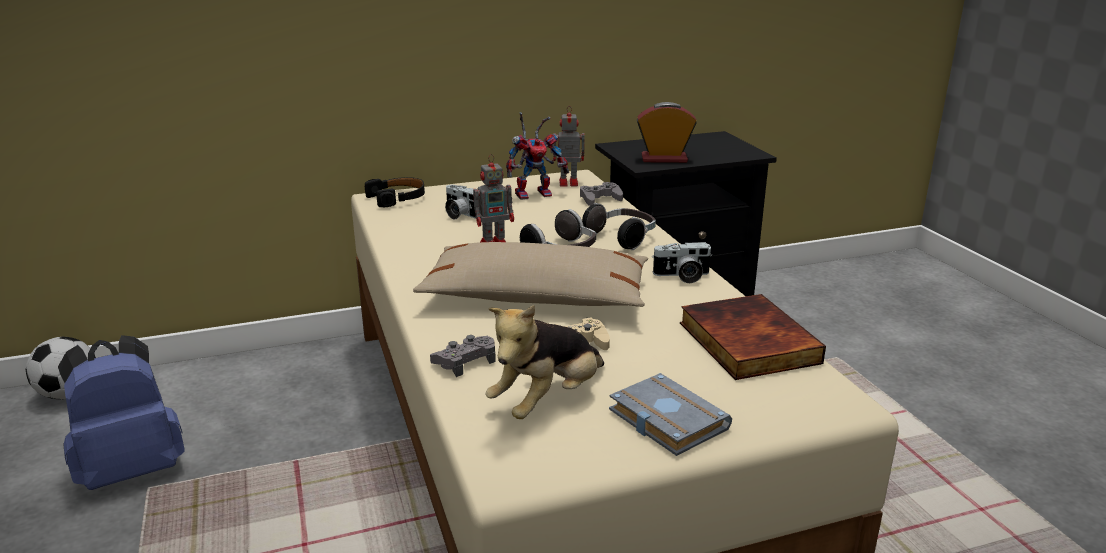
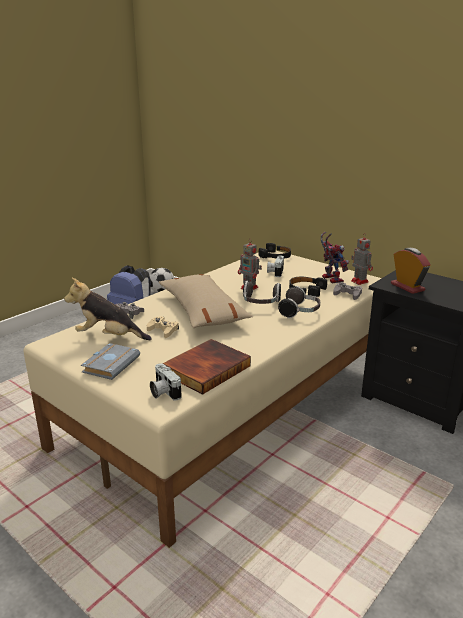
camera: 60 degrees right, 0 degrees up
toy robot [506,112,569,200] -> toy robot turned 150 degrees counterclockwise [321,232,349,283]
camera [652,242,712,283] -> camera moved to [150,363,182,401]
none -> black headphones [289,277,327,297]

